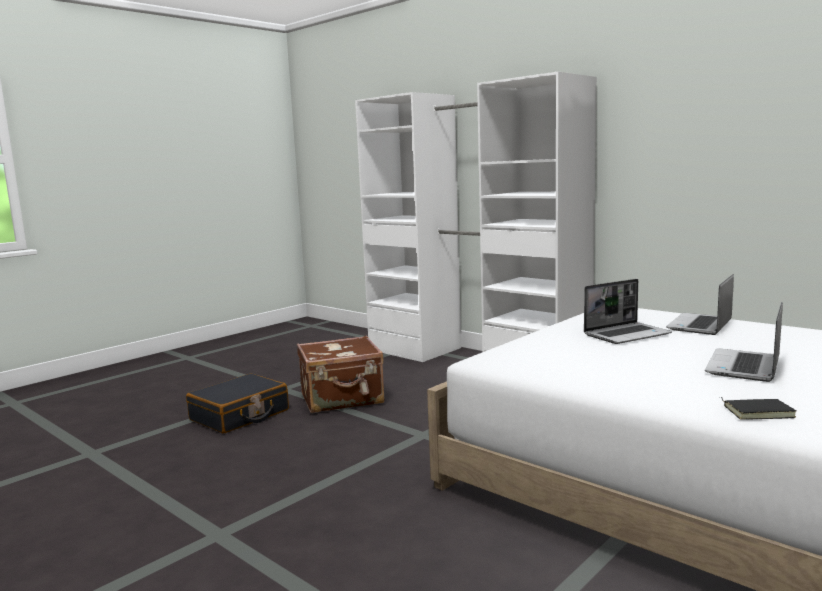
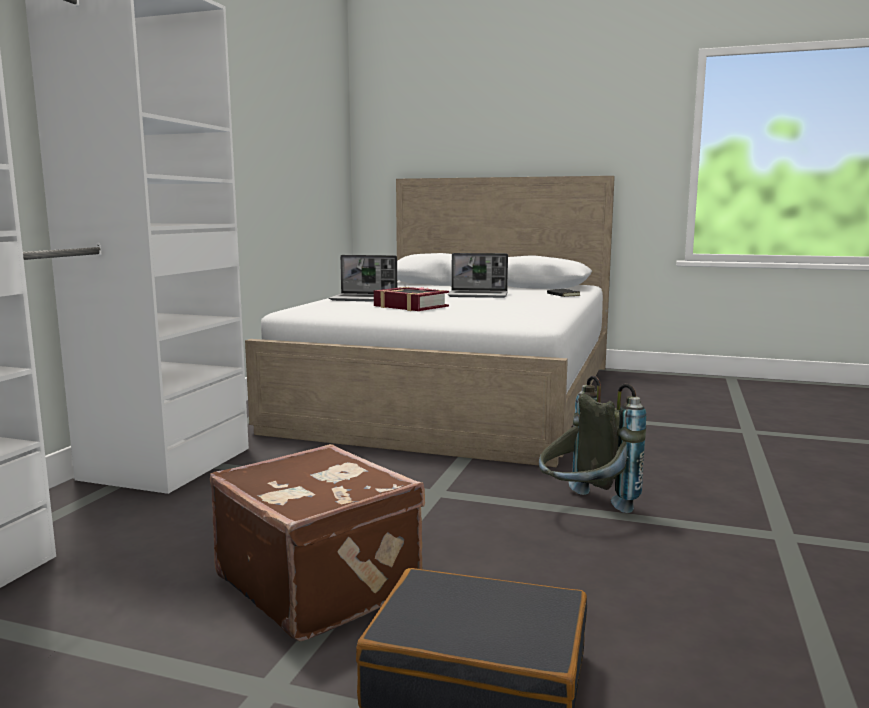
camera: 115 degrees left, 0 degrees up
laptop [584,279,672,344] -> book [374,287,449,311]
none -> grey backpack [539,375,646,513]

